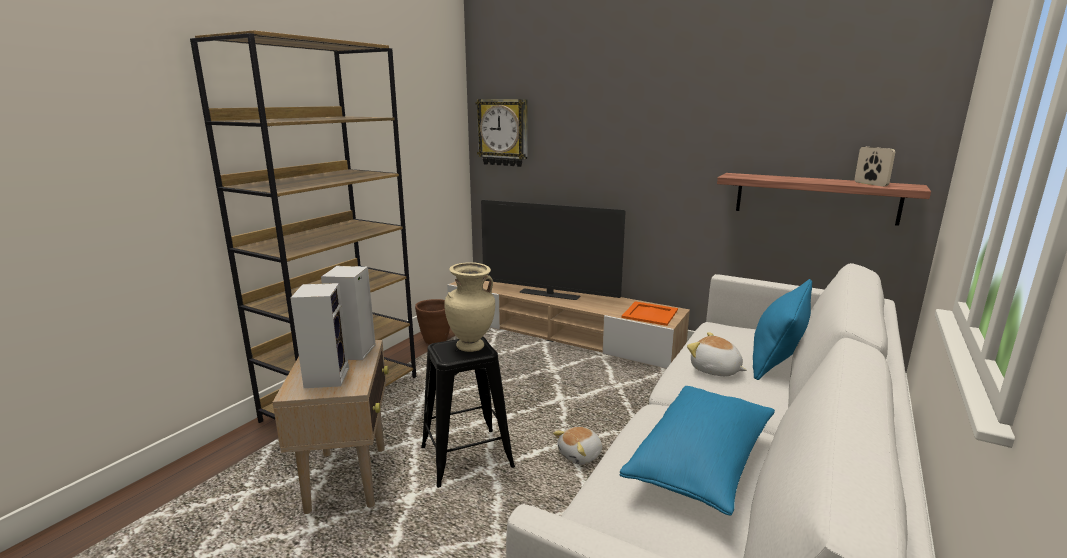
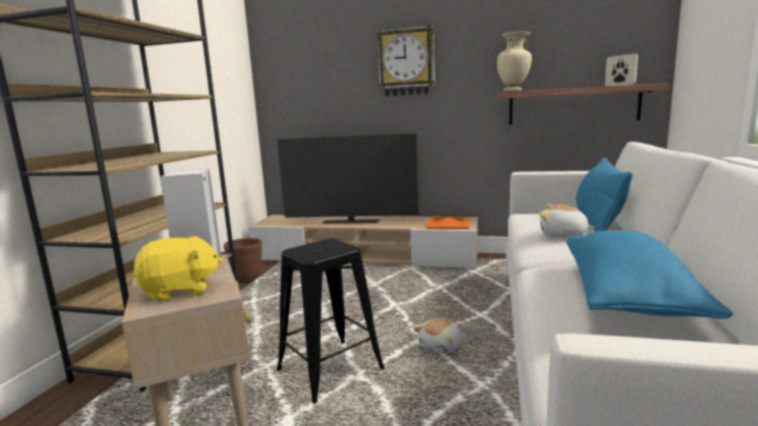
camera: 15 degrees left, 5 degrees down
speaker [291,283,349,388] -> yellow plush toy [133,236,223,302]
beige vase [444,262,495,352] -> beige vase moved to [497,31,532,91]
wall clock [475,99,528,167] -> wall clock moved to [377,25,435,96]

